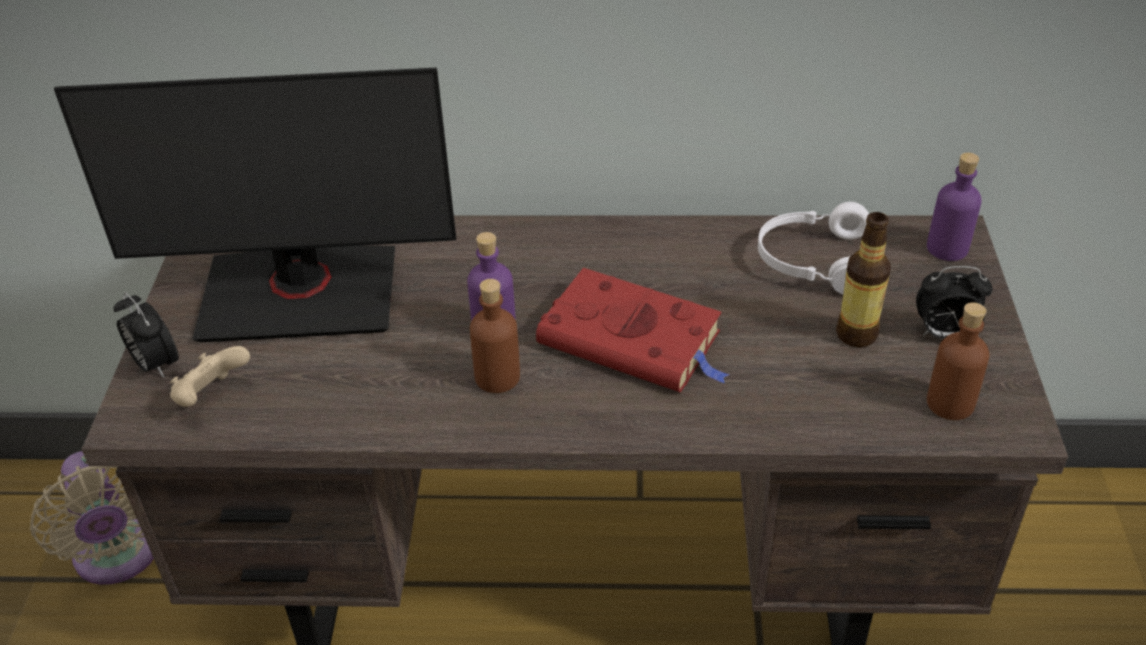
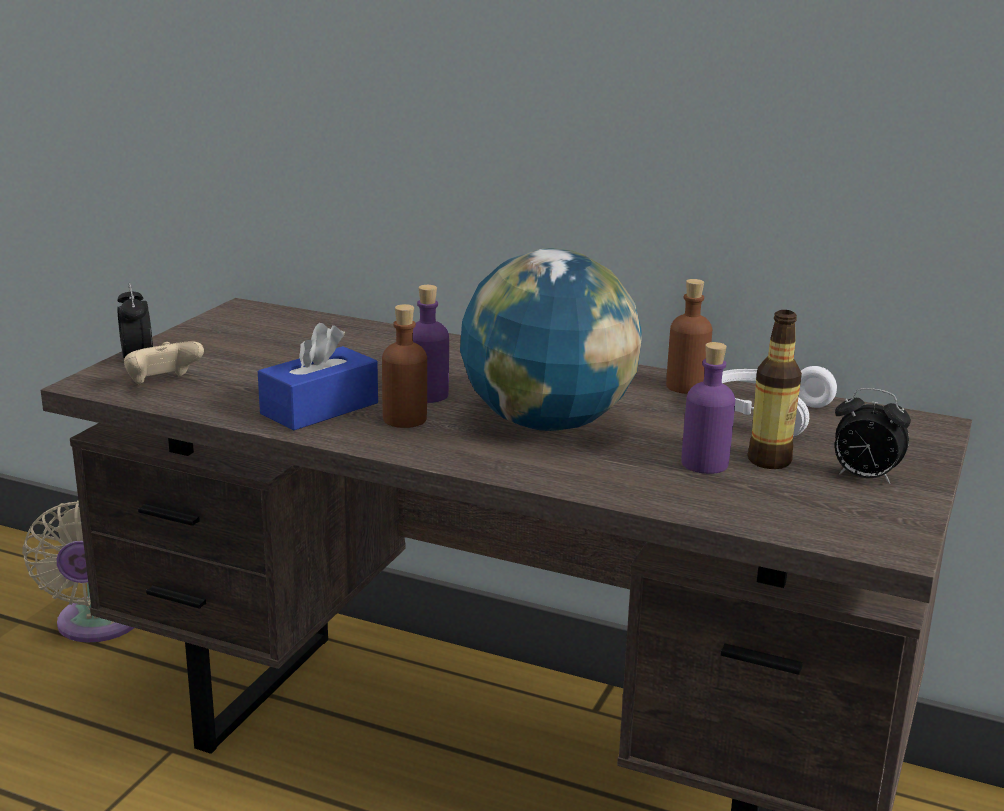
camera: 20 degrees right, 20 degrees down
monitor [54,68,456,342] -> none
red book [536,268,729,393] -> globe [460,248,642,431]
purple bottle [927,152,982,261] -> purple bottle moved to [681,342,735,474]
brown bottle [927,302,989,420] -> brown bottle moved to [666,279,712,394]
none -> blue tissue box [258,323,378,431]

